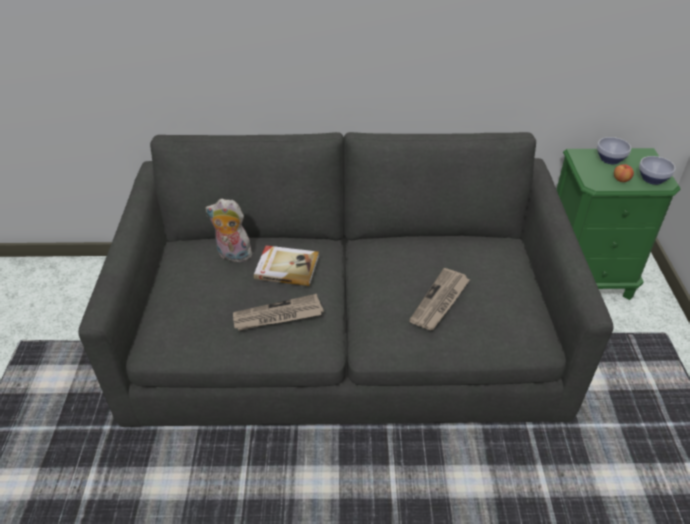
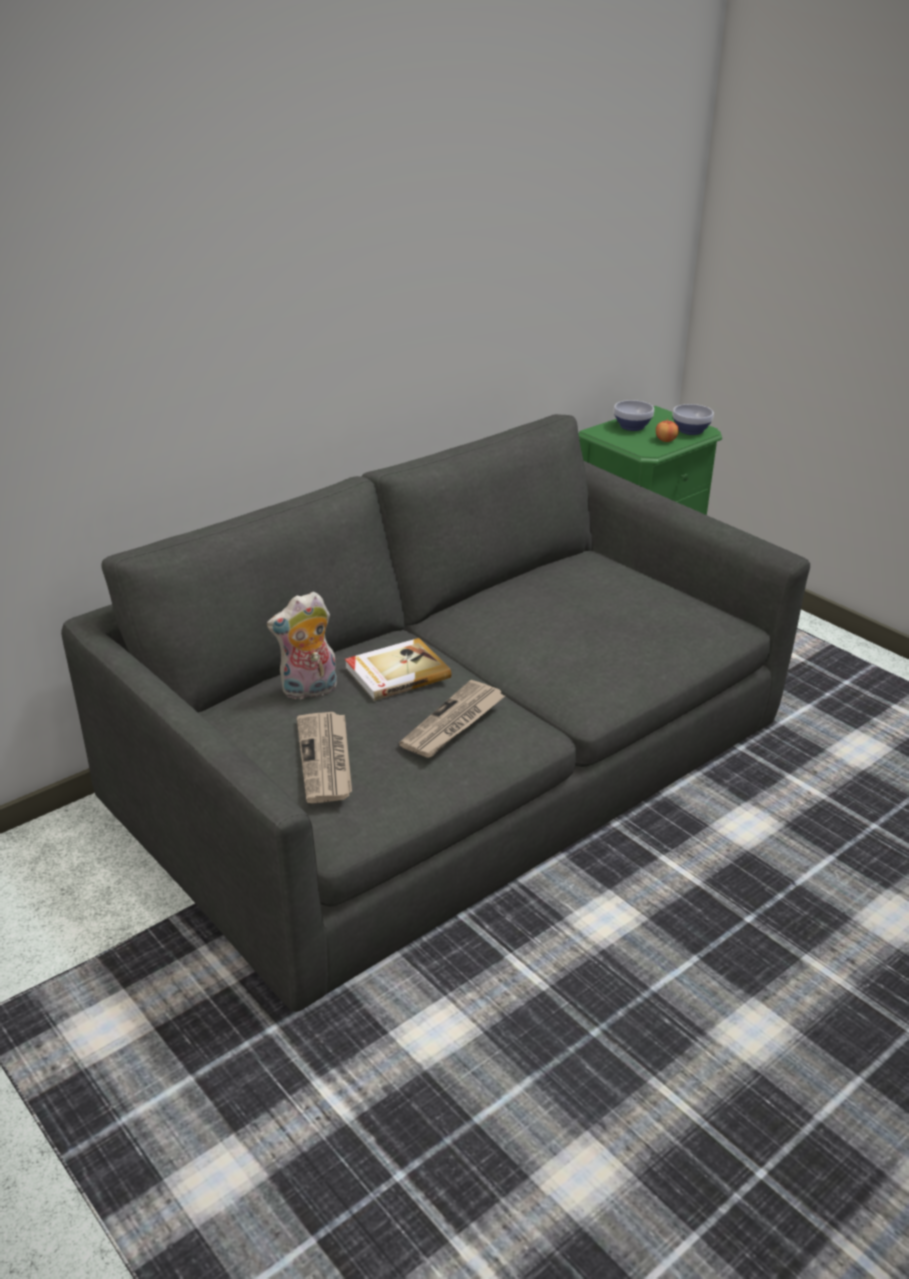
camera: 40 degrees left, 10 degrees down
newspaper [409,268,470,330] -> newspaper moved to [297,712,352,803]

